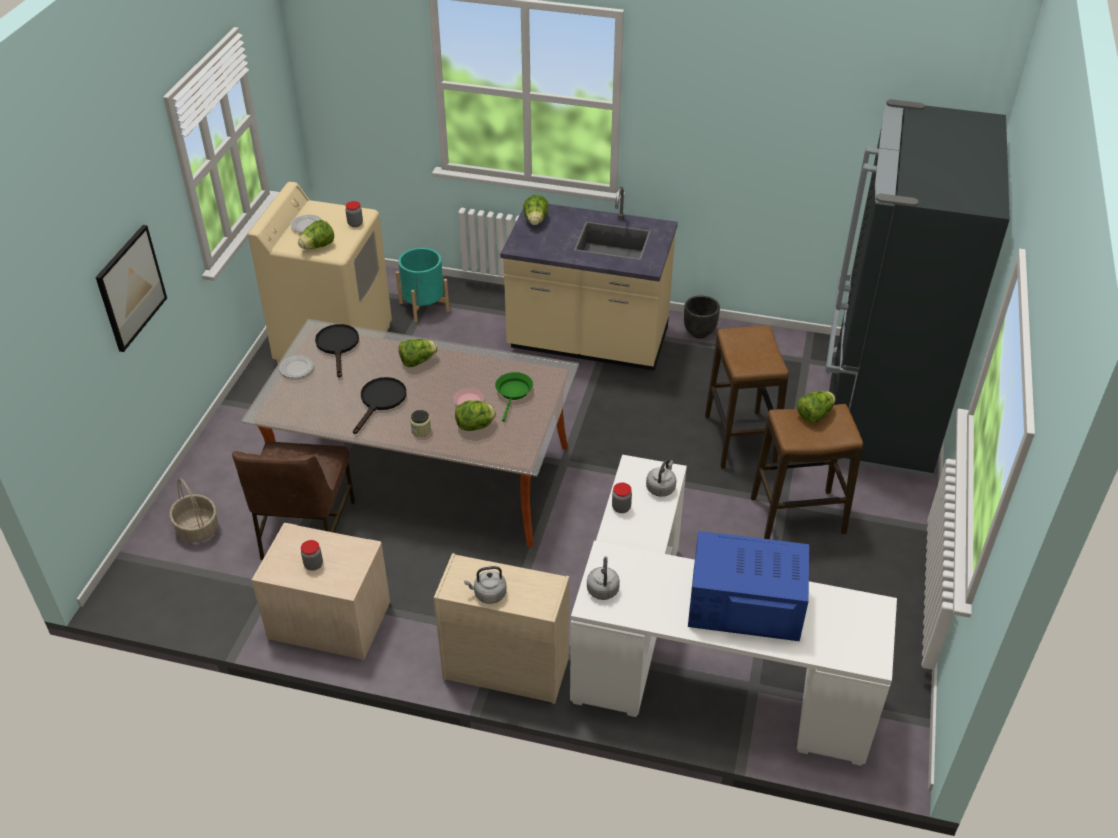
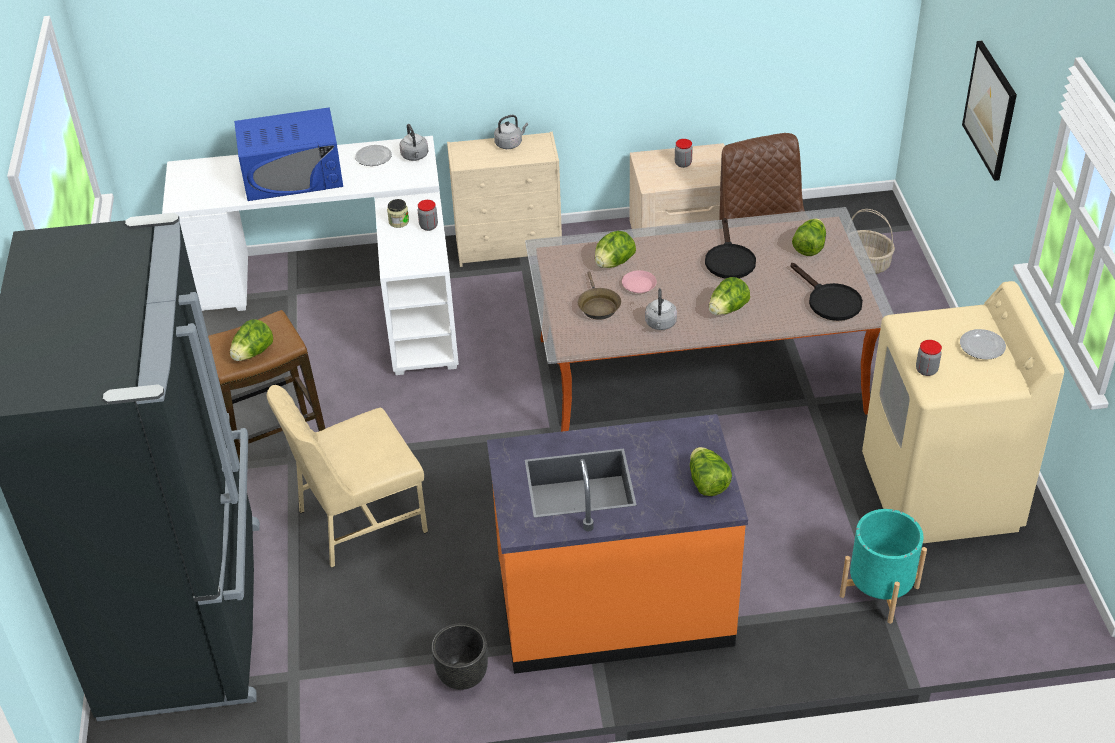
camera: 160 degrees right, 0 degrees up
plate [279,355,314,378] -> plate moved to [355,145,392,166]
lettuce [298,220,334,249] -> lettuce moved to [792,219,826,256]
jar [410,410,431,437] -> jar moved to [387,199,409,228]
green frying pan [495,372,533,422] -> brown frying pan [578,271,621,320]
beige counter [500,187,678,371] -> orange counter [487,414,748,674]
grey kettle [646,459,676,497] -> grey kettle moved to [645,288,677,330]
stool [705,325,789,469] -> beige chair [267,385,428,568]

